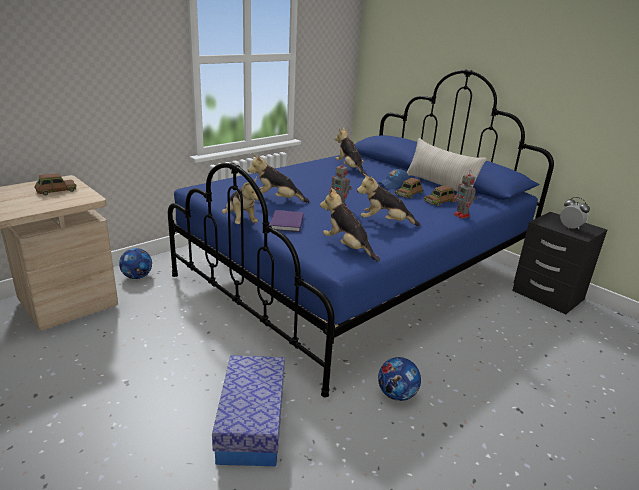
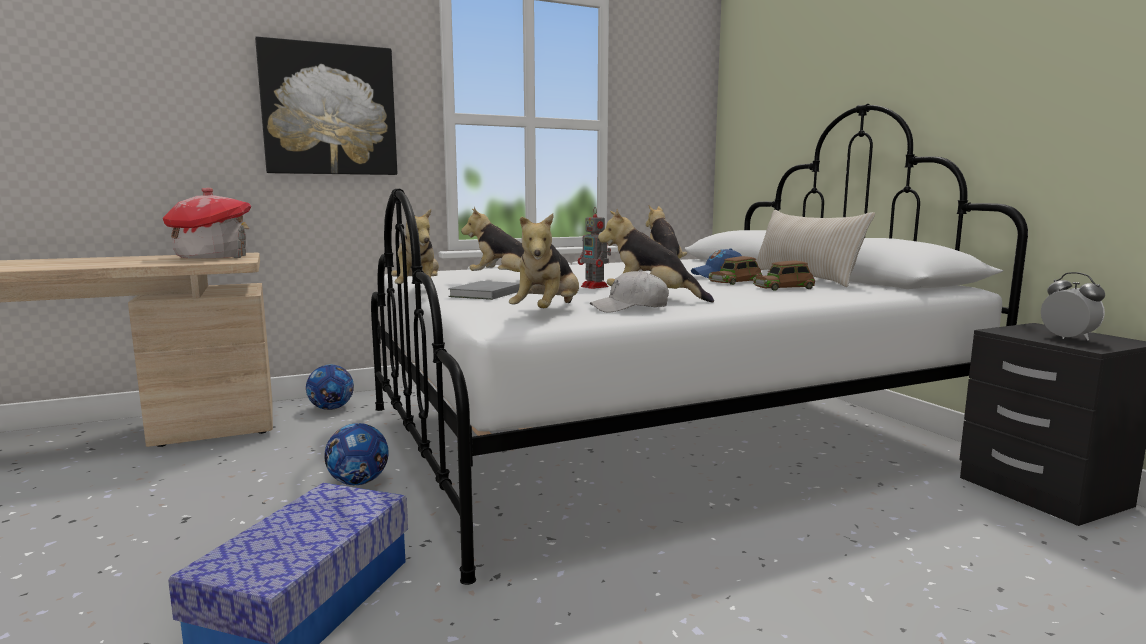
camera: 20 degrees right, 15 degrees down
brown toy car [34,173,77,195] -> toy house [163,188,252,259]
blue bed [168,69,554,398] -> white bed [371,104,1028,585]
purple book [270,210,304,232] -> grey book [448,281,520,300]
plush toy [320,188,380,262] -> plush toy turned 135 degrees counterclockwise [509,214,579,308]
football [378,357,421,401] -> football moved to [324,423,389,485]
toy robot [453,170,477,219] -> none
none -> picture [255,37,397,175]
none -> white cap [590,269,669,313]

